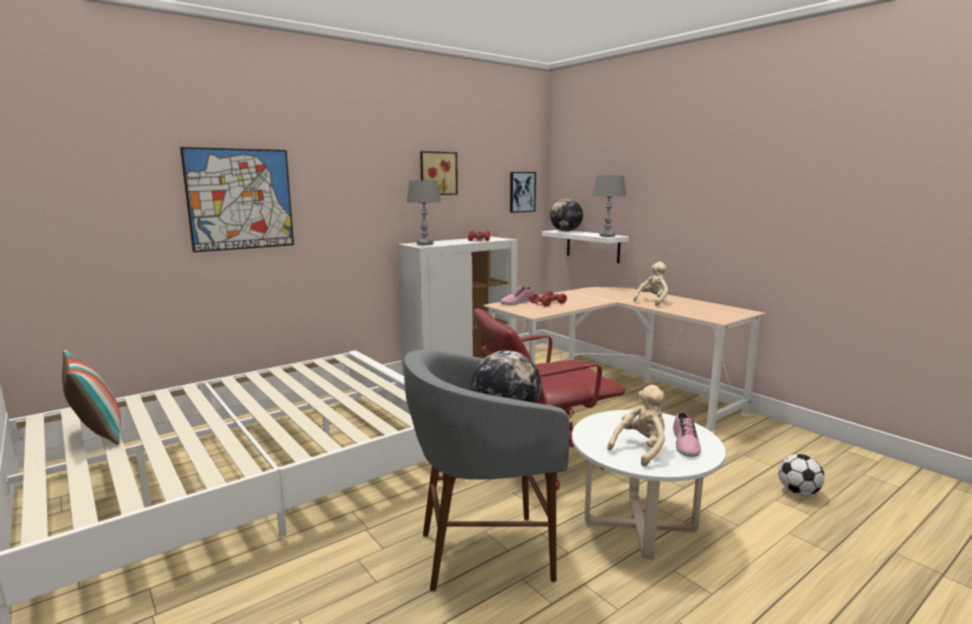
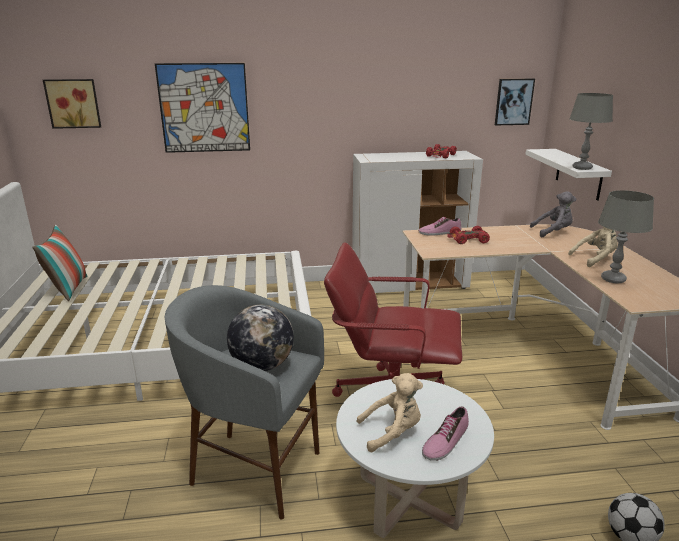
camera: 30 degrees right, 10 degrees up
grey table lamp [407,181,441,245] -> grey table lamp moved to [598,190,654,284]
picture [420,151,458,195] -> picture moved to [43,79,101,129]
globe [550,198,583,232] -> none
none -> grey plush toy [530,191,576,237]

